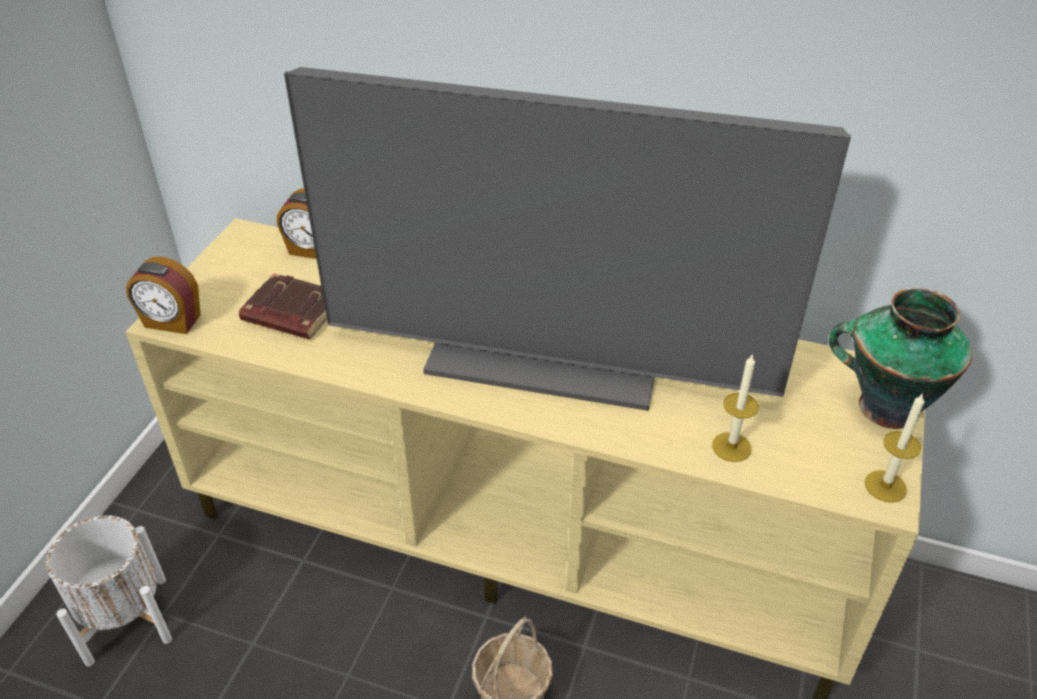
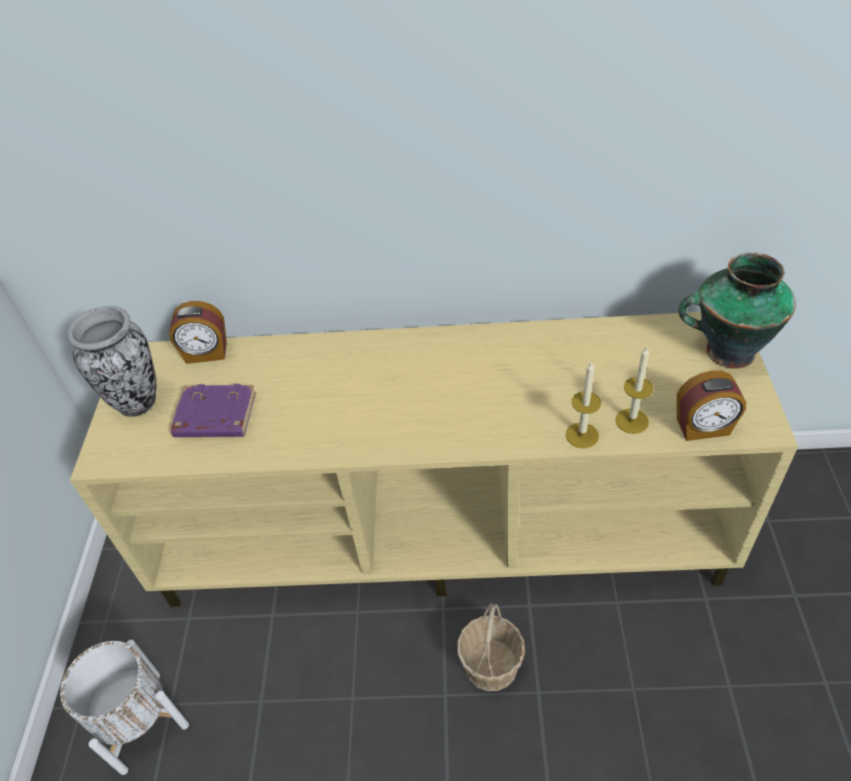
camera: 15 degrees left, 5 degrees up
alarm clock [126,257,200,334] -> alarm clock moved to [677,371,746,441]
brown book [239,273,327,339] -> purple book [171,384,256,437]
television [284,67,851,411] -> none
candle [865,393,924,503] -> candle moved to [566,361,601,448]
none -> vase [67,306,157,417]

